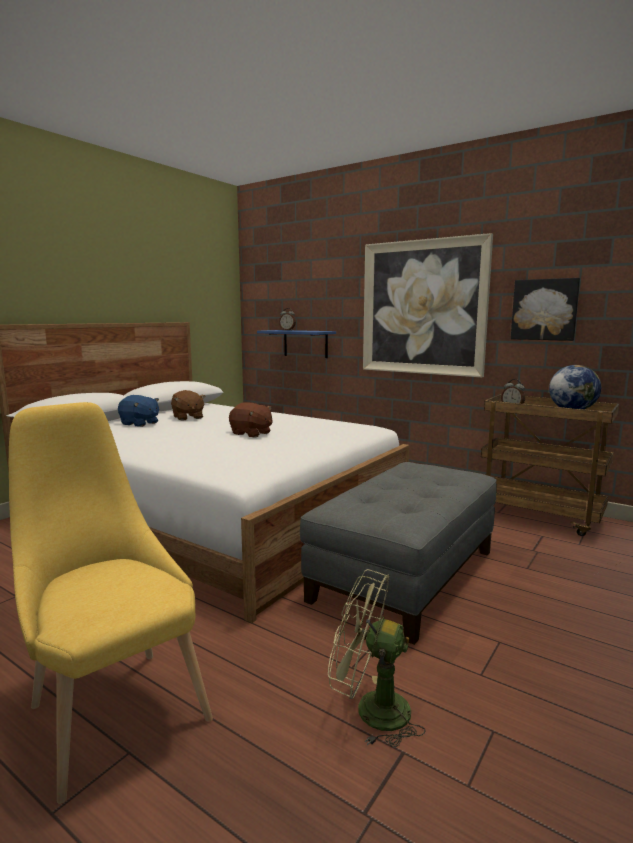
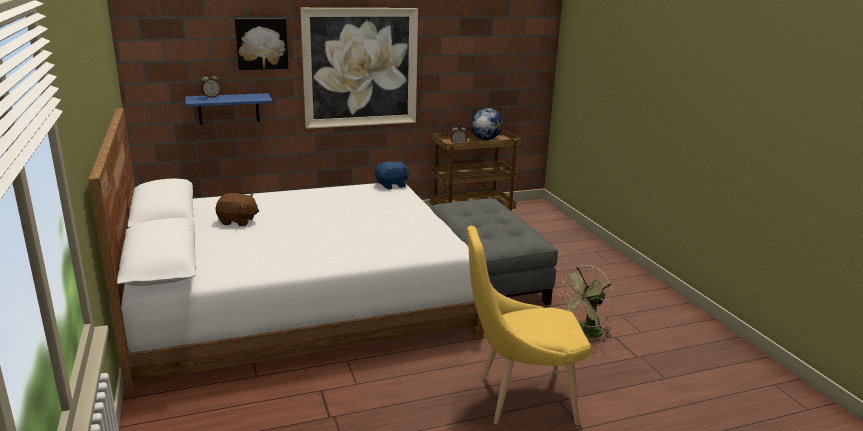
camera: 55 degrees left, 10 degrees up
blue plush toy [118,395,159,427] -> blue plush toy moved to [375,161,410,189]
brown plush toy [229,402,272,438] -> none
picture [511,278,580,341] -> picture moved to [235,19,288,70]

